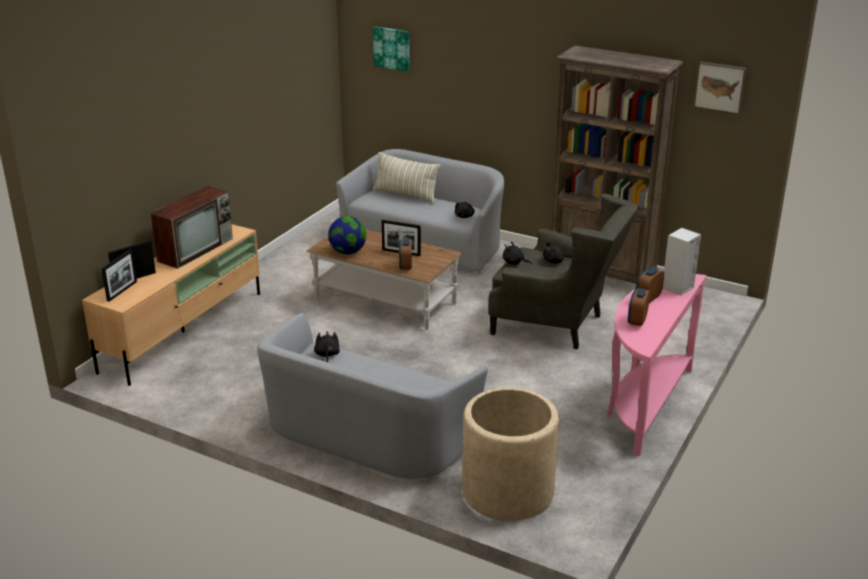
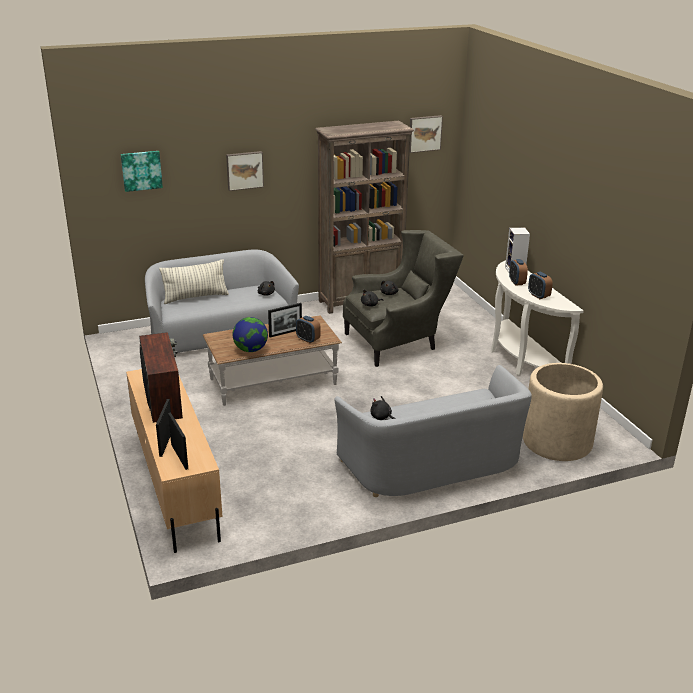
camera: 50 degrees left, 0 degrees up
pink console table [607,274,707,457] -> white console table [491,260,584,376]
none -> picture [226,151,264,191]

